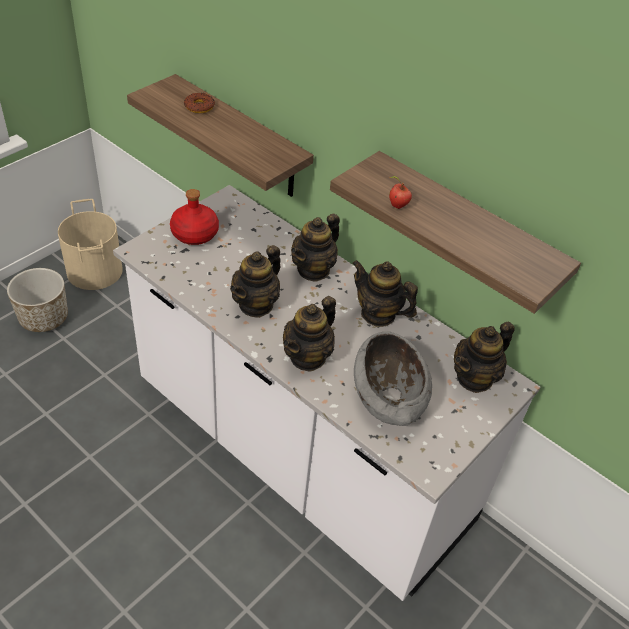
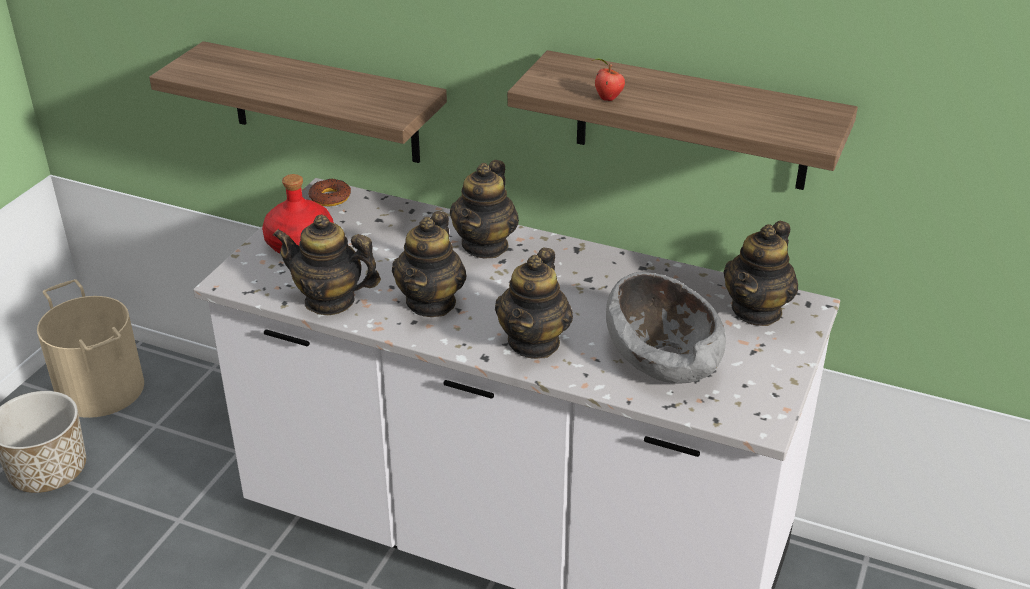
camera: 15 degrees left, 10 degrees down
donut [184,93,215,113] -> donut moved to [308,179,351,206]
teapot [352,260,418,327] -> teapot moved to [272,215,381,315]

